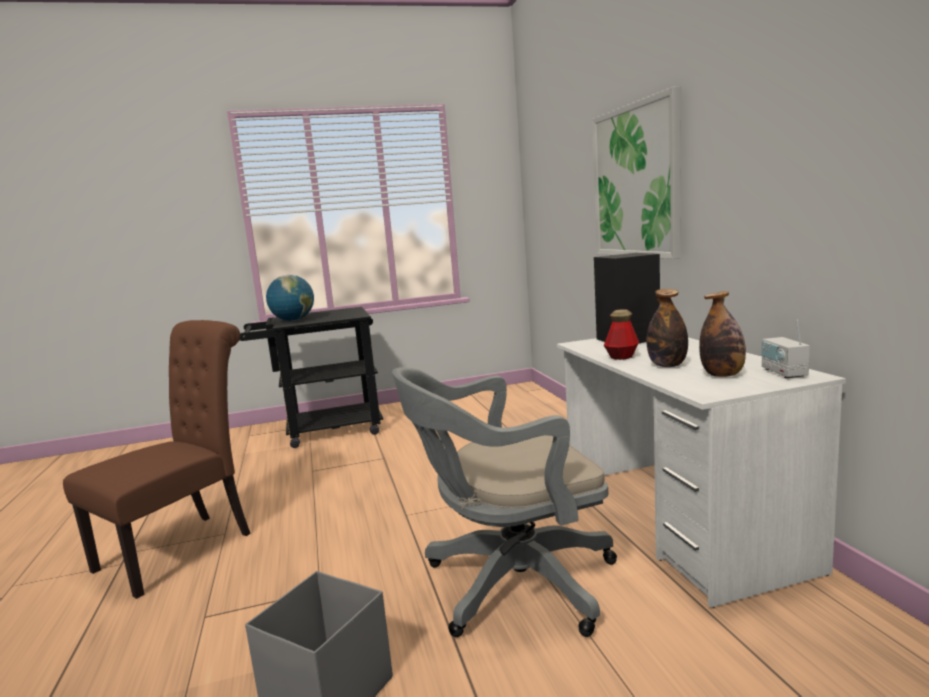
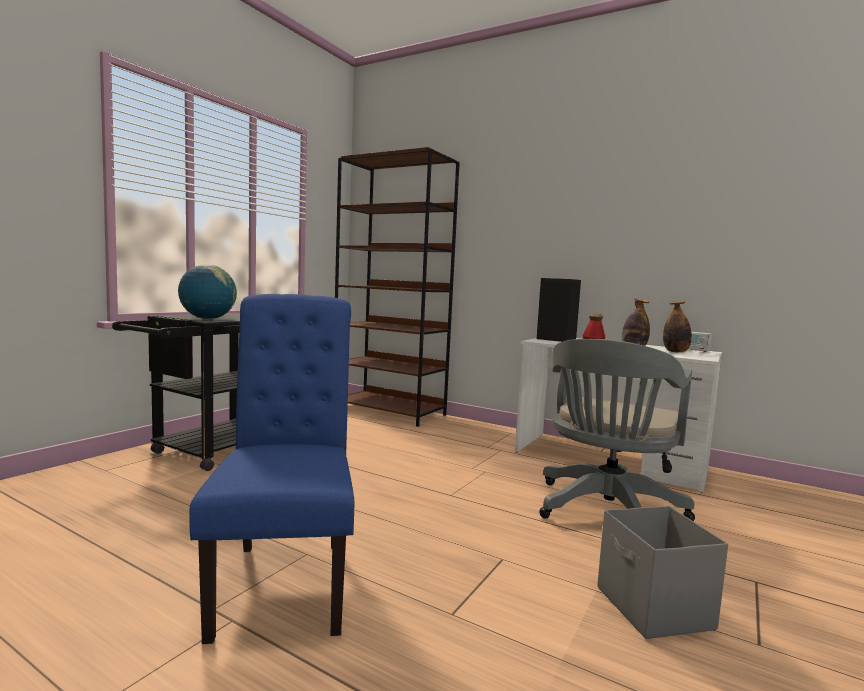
camera: 45 degrees left, 5 degrees down
brown chair [63,320,251,599] -> blue chair [189,294,354,644]
picture [592,87,681,259] -> none
none -> brown bookcase [335,147,460,427]

